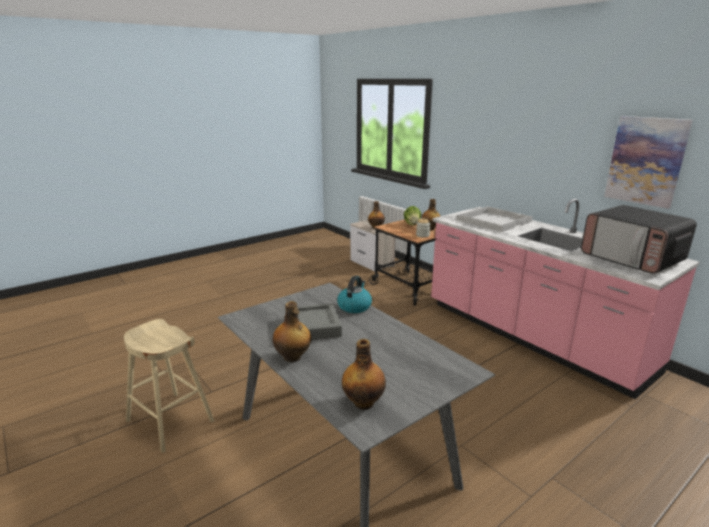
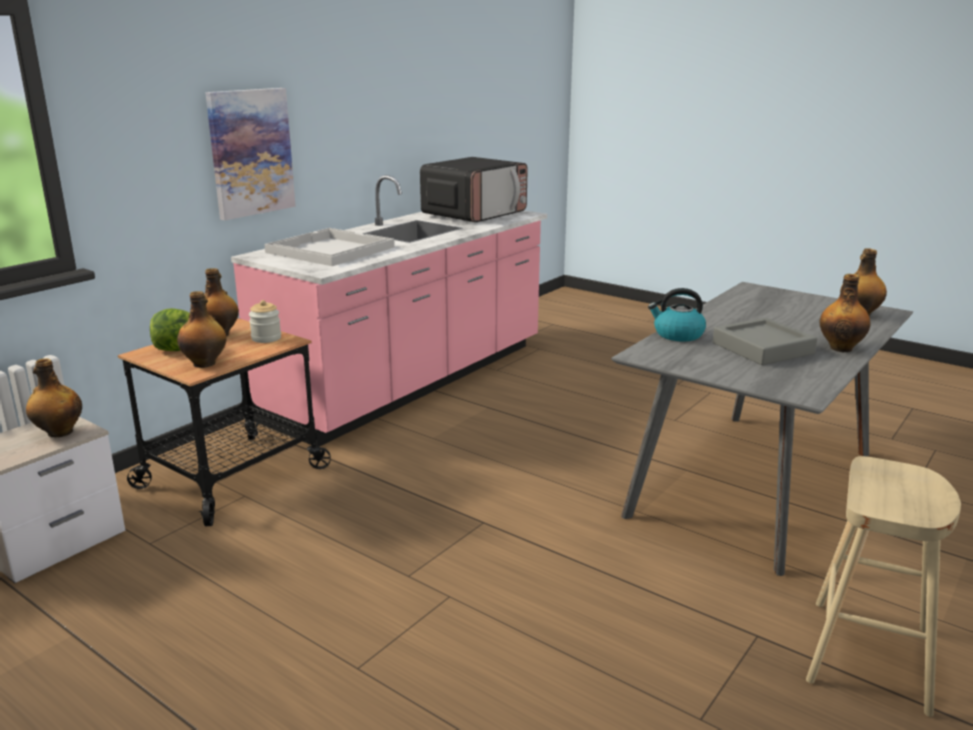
camera: 105 degrees left, 0 degrees up
picture [604,116,693,209] -> picture moved to [205,88,296,220]
none -> bottle [177,291,226,368]

